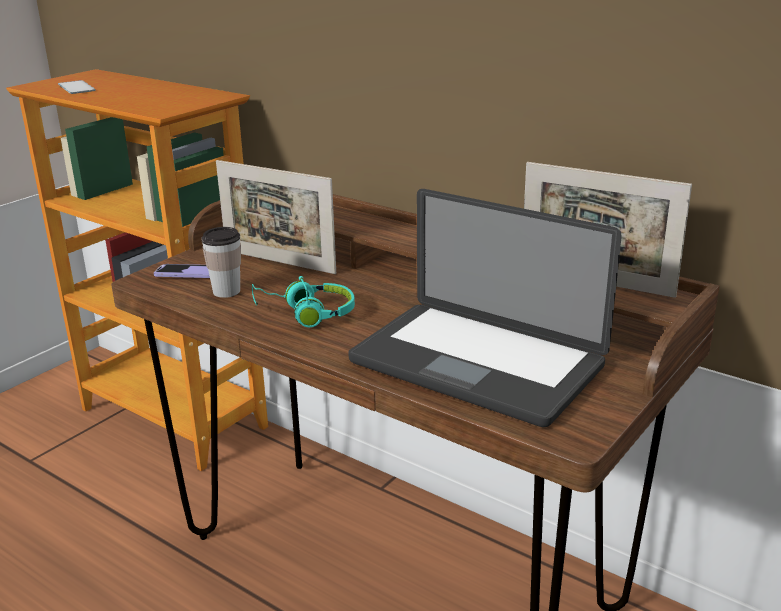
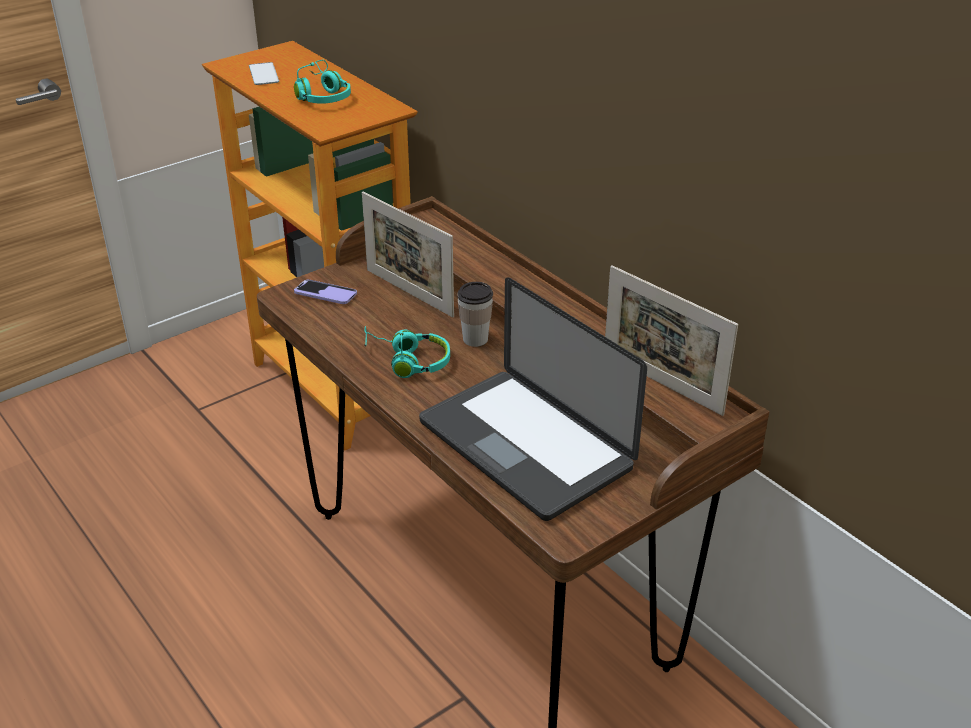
camera: 15 degrees right, 10 degrees up
cup [201,227,241,298] -> cup moved to [457,282,493,347]
none -> turquoise headphones [294,60,351,104]

